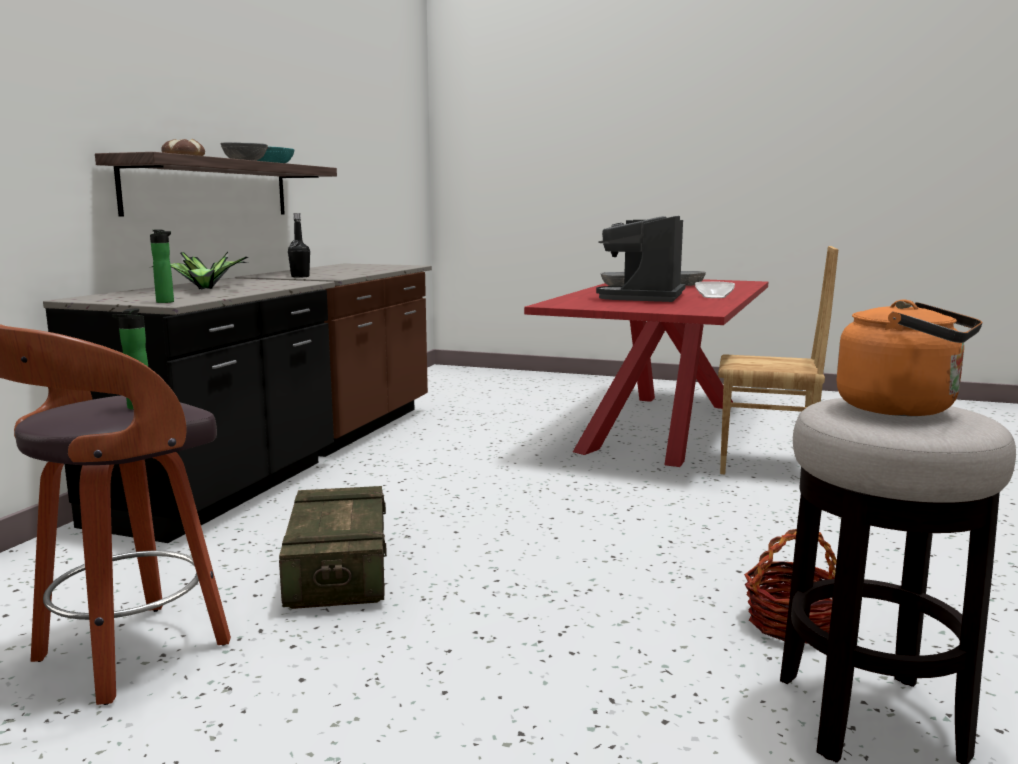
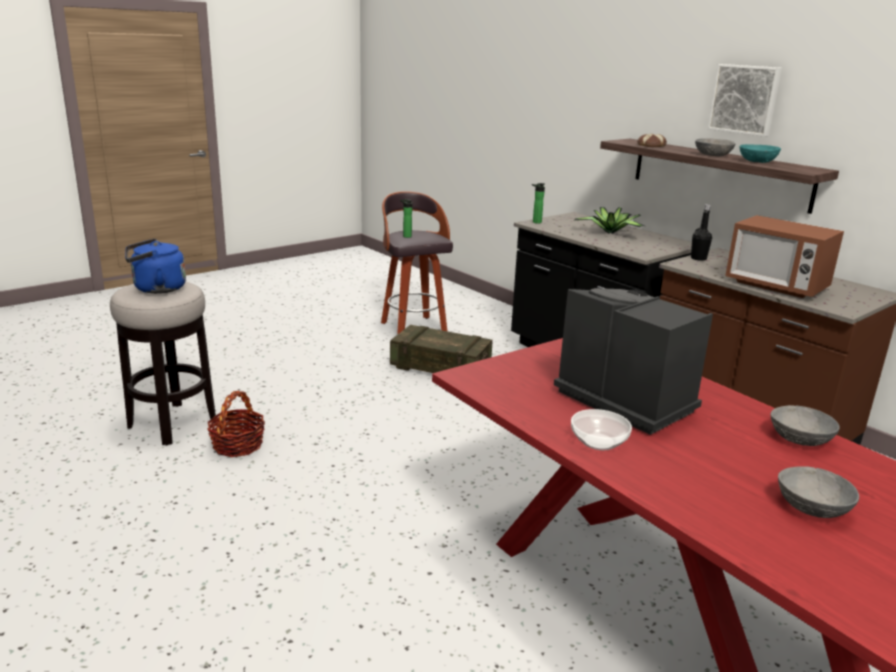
camera: 120 degrees right, 10 degrees up
brown chair [718,246,838,474] -> none
orange kettle [836,300,982,416] -> blue kettle [125,239,186,294]
none -> picture [707,64,782,137]
none -> microwave [725,215,844,298]

